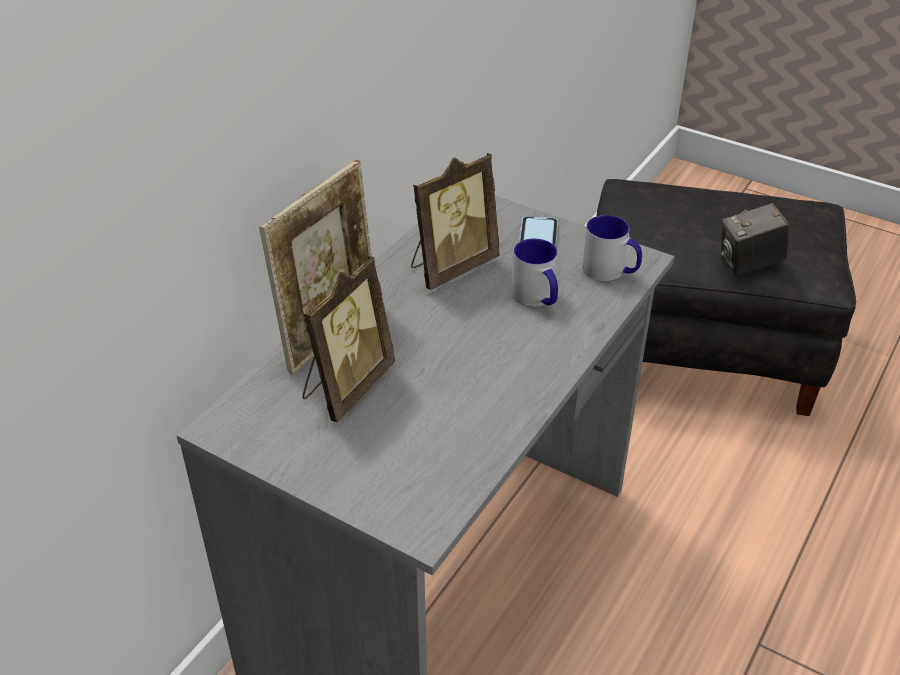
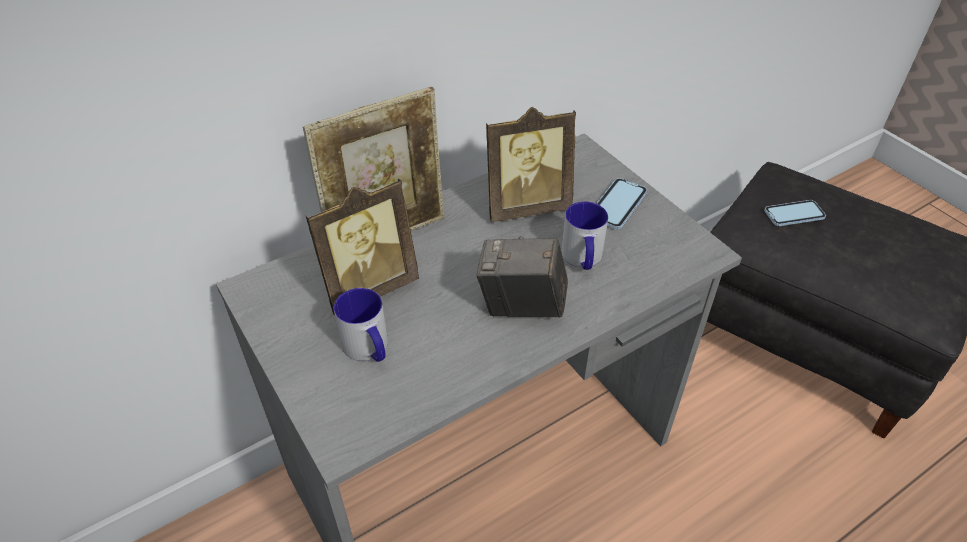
camera: 25 degrees right, 5 degrees up
mug [582,215,642,281] -> mug moved to [334,288,388,362]
camera [721,203,789,275] -> camera moved to [477,236,568,318]
none -> phone [764,200,826,226]

